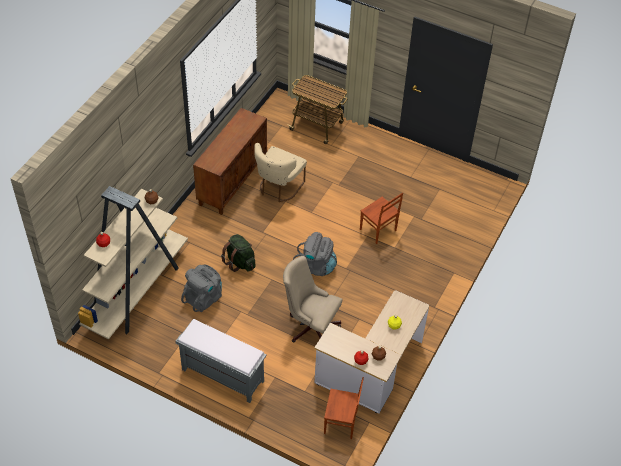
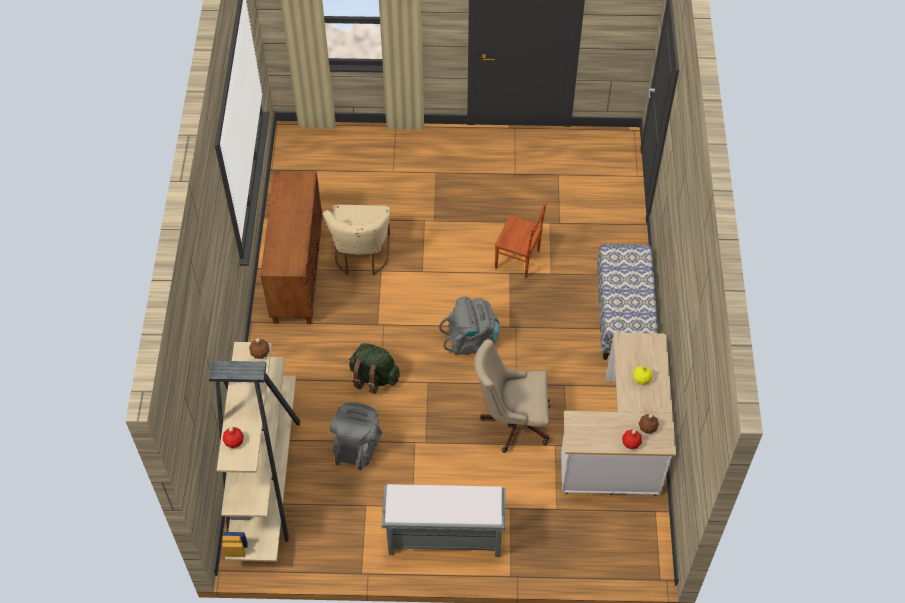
camera: 25 degrees left, 5 degrees up
cart [287,75,347,144] -> none
brown chair [324,377,364,439] -> none
none -> bench [597,244,658,360]

